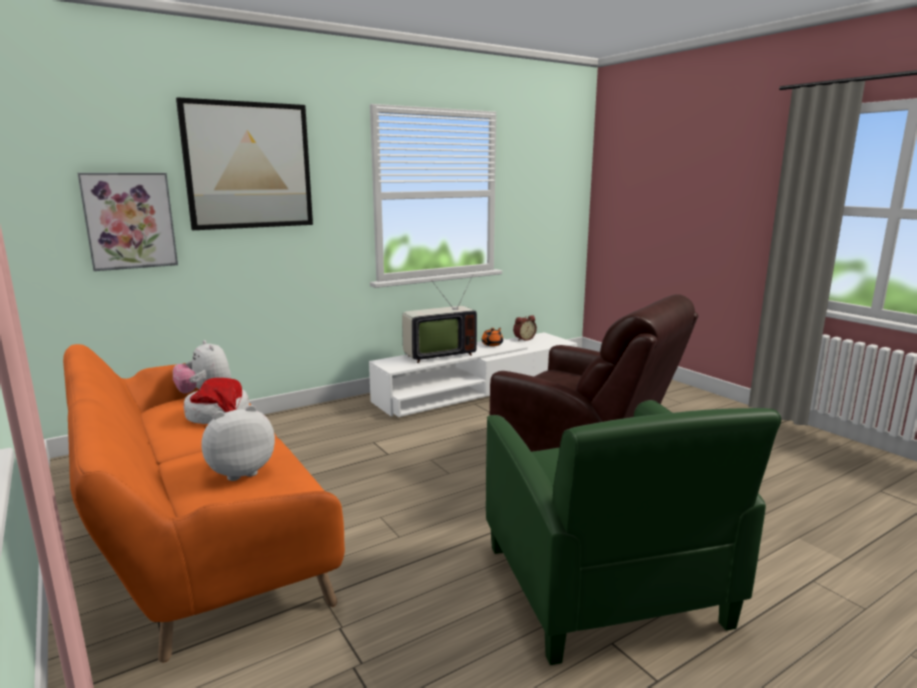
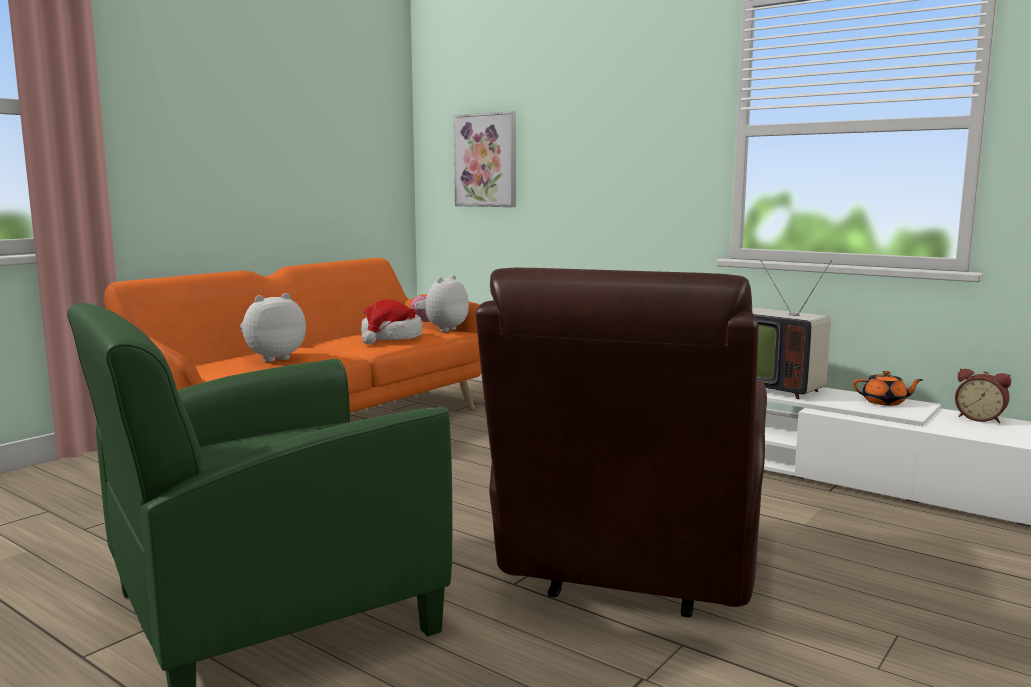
camera: 70 degrees right, 5 degrees down
picture [176,97,313,230] -> none
plush toy [201,405,275,481] -> plush toy turned 75 degrees counterclockwise [240,293,306,362]

